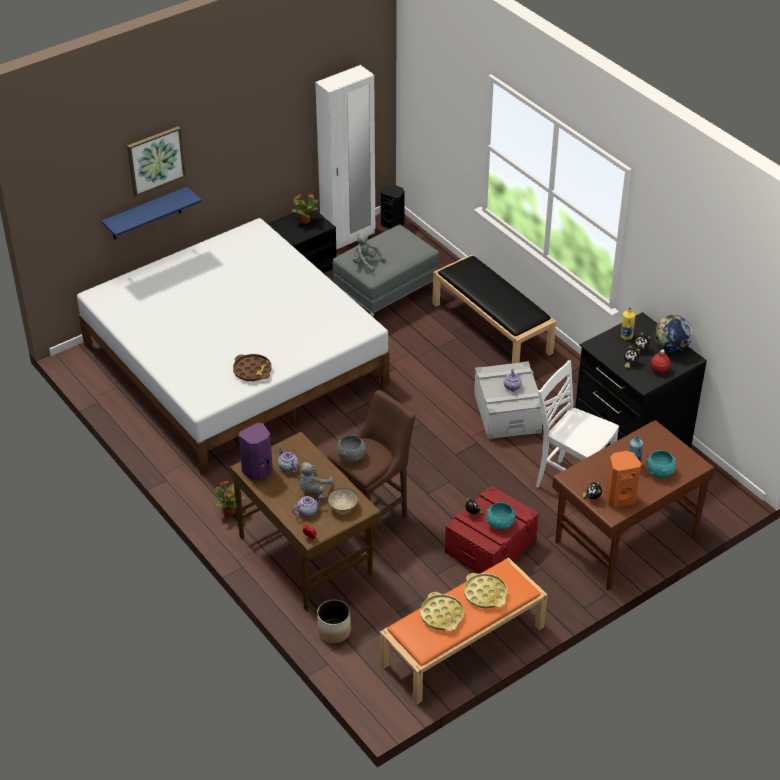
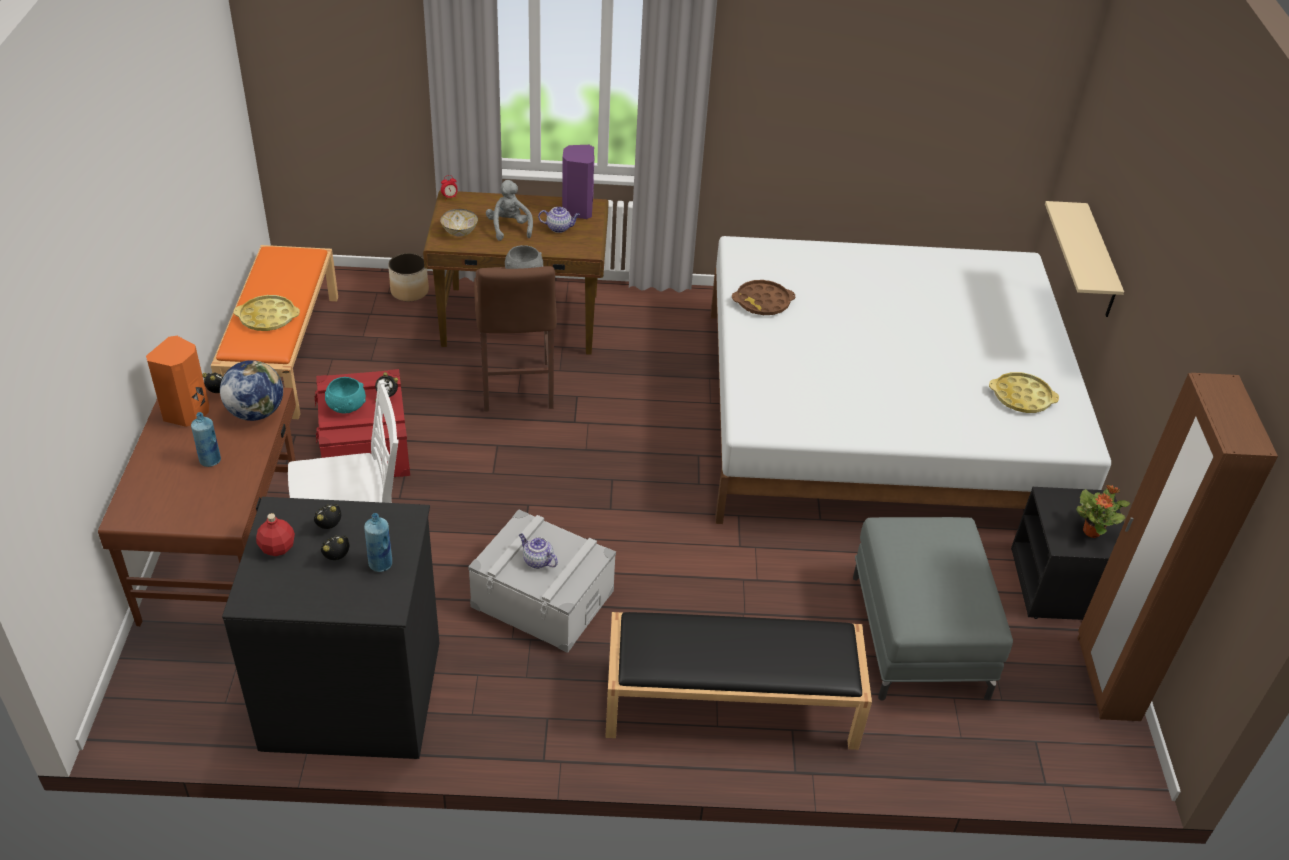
camera: 125 degrees right, 0 degrees up
blue shelf [101,187,202,239] -> beige shelf [1045,201,1124,317]
picture [127,126,186,196] -> none
potted plant [215,481,245,515] -> none
teapot [292,495,323,517] -> none
white wardrobe [315,65,375,250] -> brown wardrobe [1077,373,1278,721]
grey plush toy [353,234,385,272] -> none
black speaker [381,185,405,229] -> none
yellow tray [420,592,464,631] -> yellow tray moved to [989,372,1059,413]
yellow bottle [621,307,635,340] -> blue bottle [364,513,392,572]
turquoise bowl [647,450,676,478] -> none
globe [654,315,693,352] -> globe moved to [220,360,283,421]

